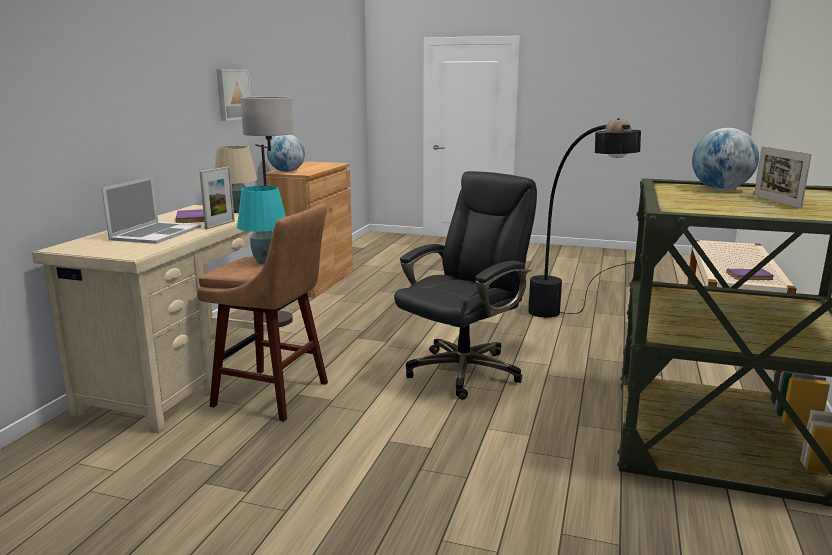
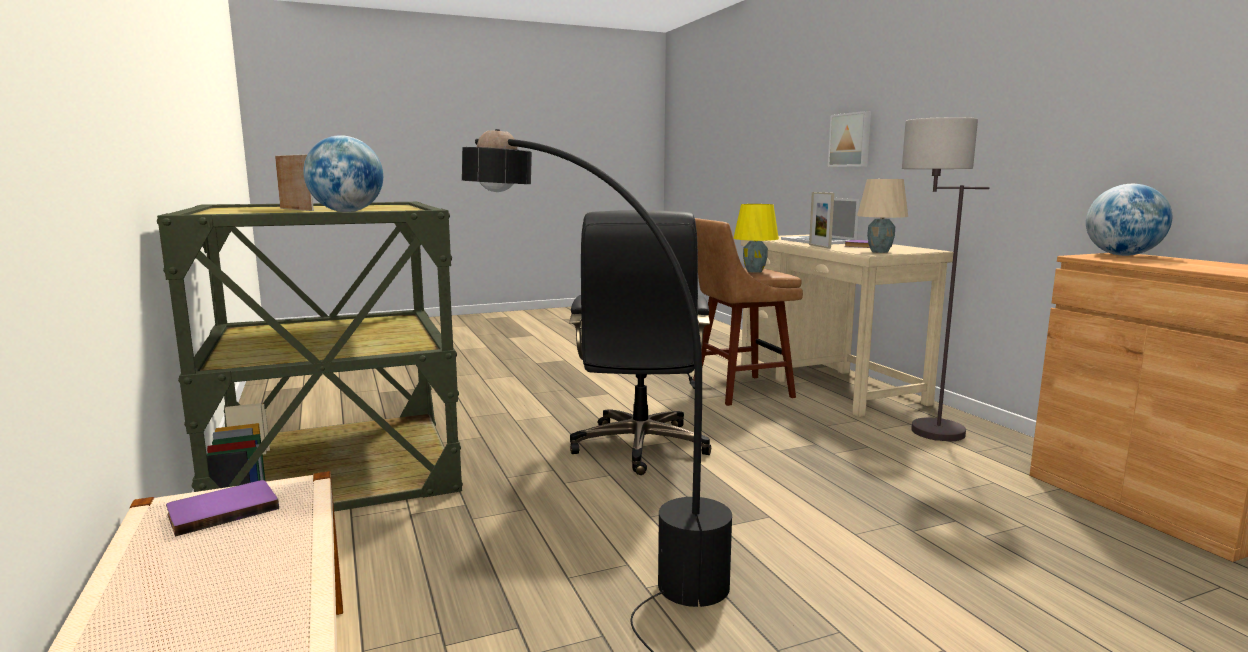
camera: 140 degrees right, 5 degrees down
picture [216,69,251,121] -> picture moved to [828,111,871,167]
turquoise table lamp [237,186,286,264] -> yellow table lamp [733,204,779,273]

